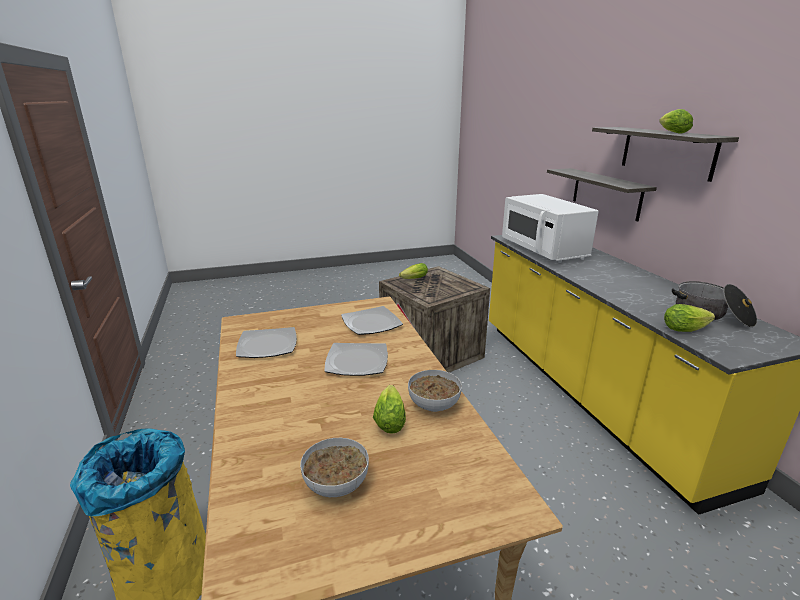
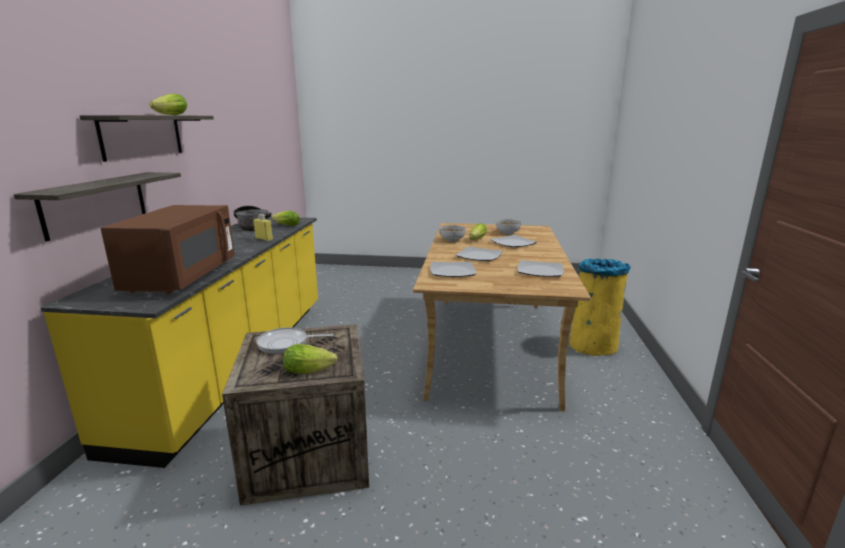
camera: 155 degrees left, 5 degrees down
white microwave [502,194,599,263] -> brown microwave [101,205,235,294]
none -> yellow bottle [253,214,273,241]
none -> frying pan [256,327,334,354]
none -> plate [490,235,537,247]

